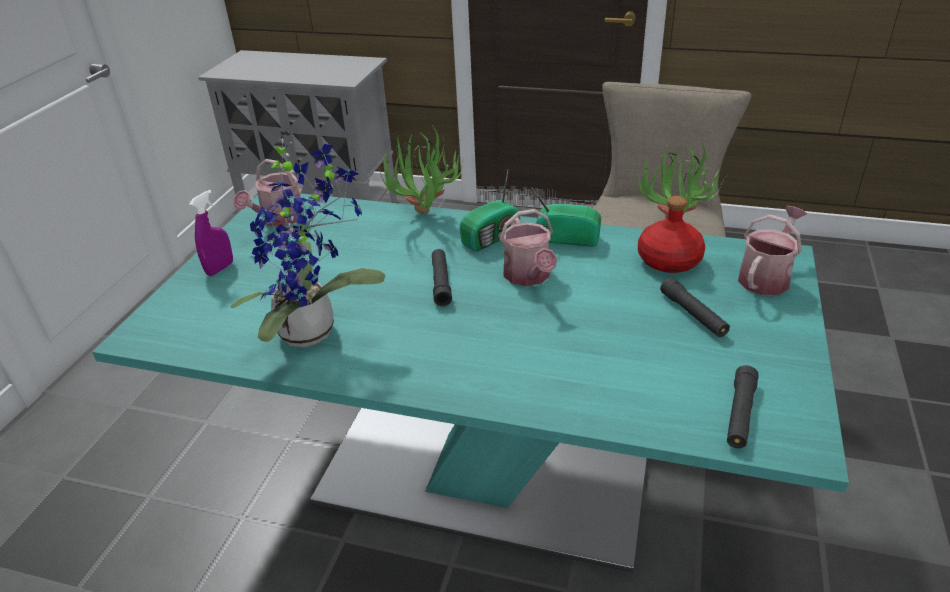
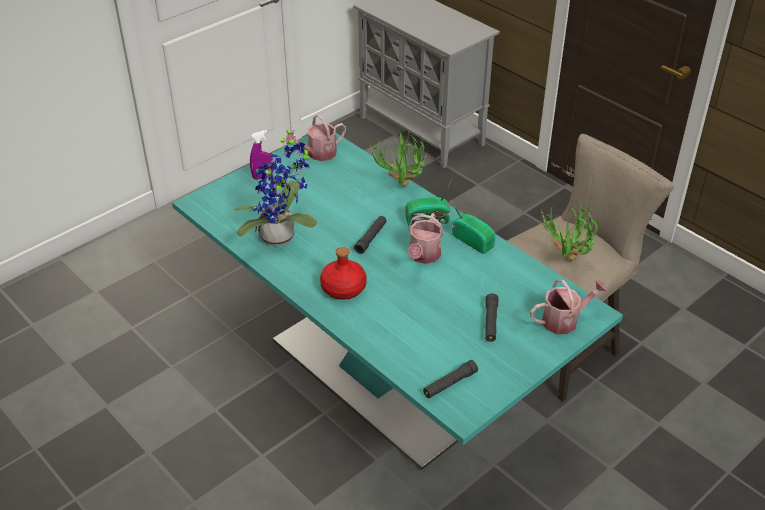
camera: 30 degrees right, 5 degrees up
red bottle [638,196,705,273] -> red bottle moved to [320,247,367,300]

